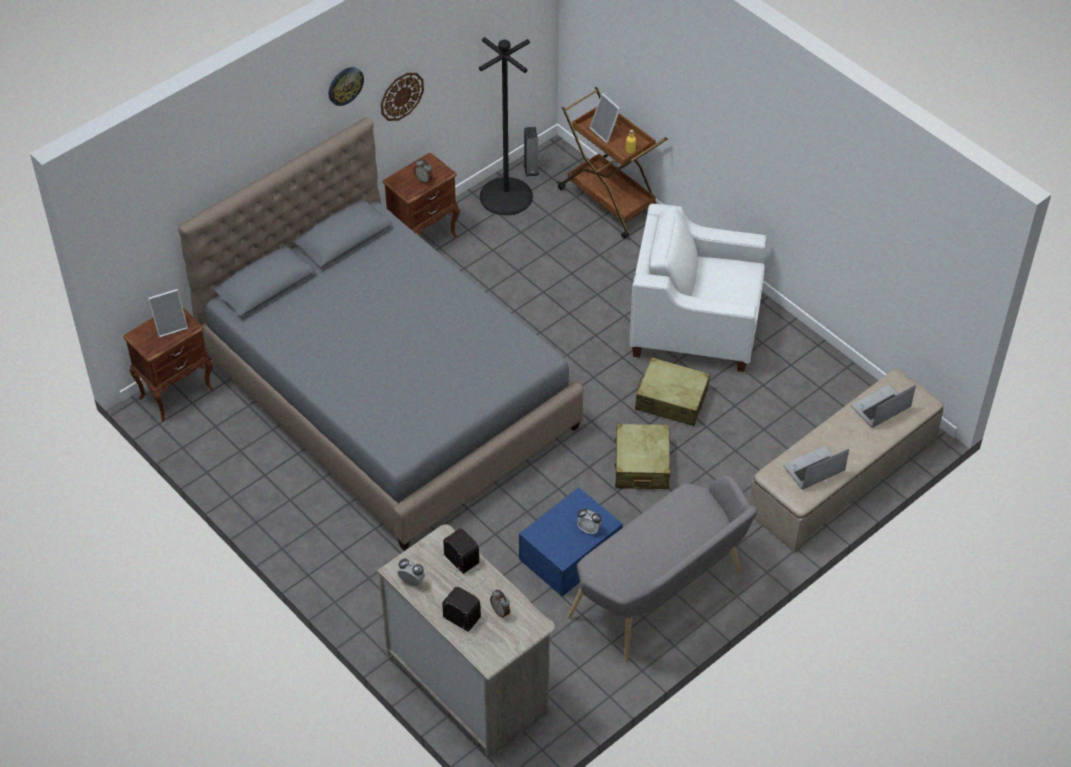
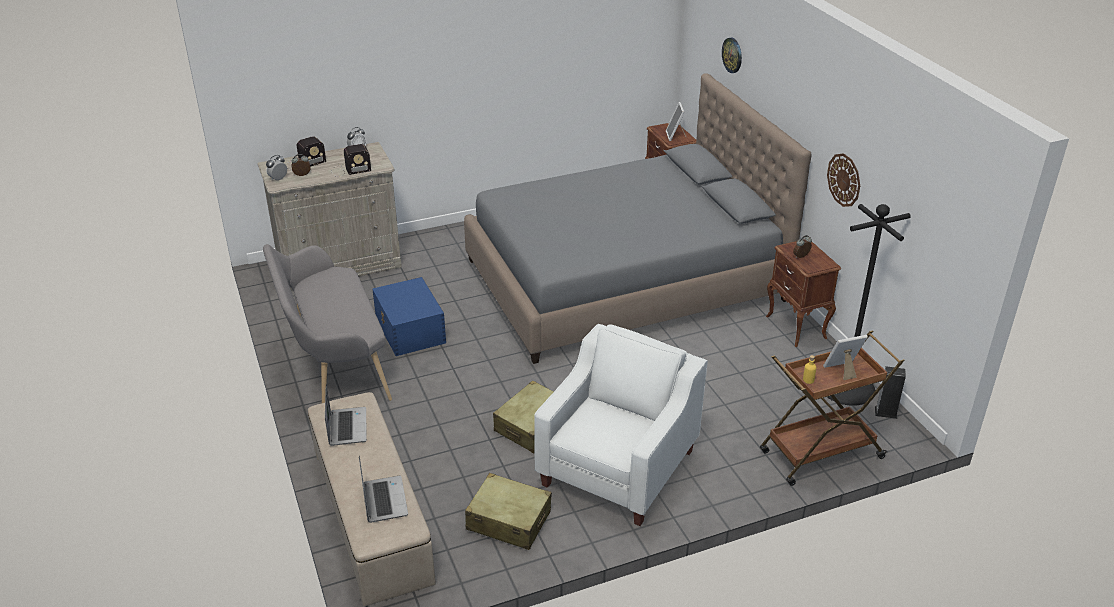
camera: 110 degrees right, 15 degrees down
wall clock [329,67,364,106] -> wall clock moved to [722,37,742,73]
alarm clock [577,509,602,534] -> alarm clock moved to [266,155,287,180]
beige suitcase [613,424,671,489] -> beige suitcase moved to [465,473,552,550]

